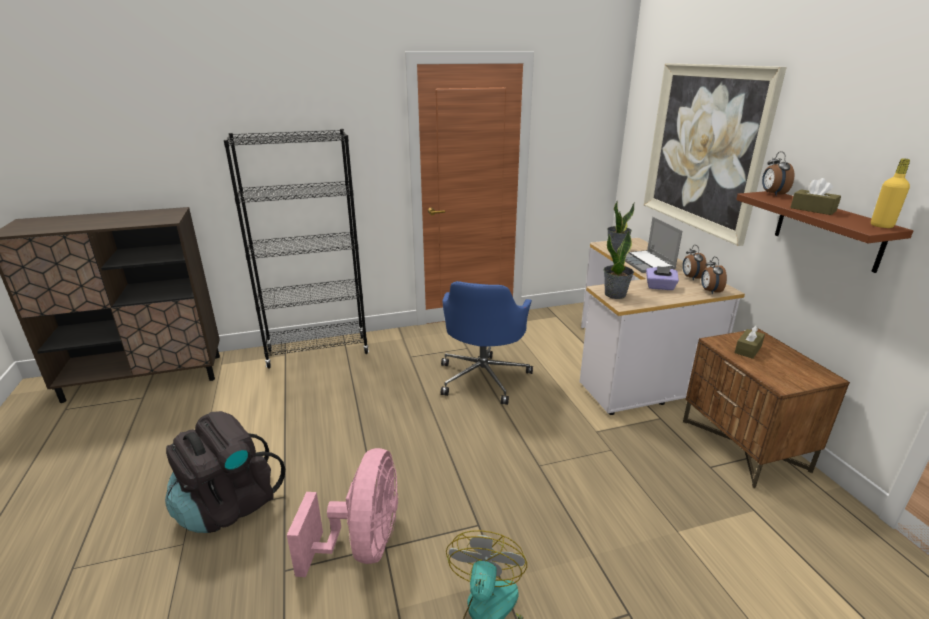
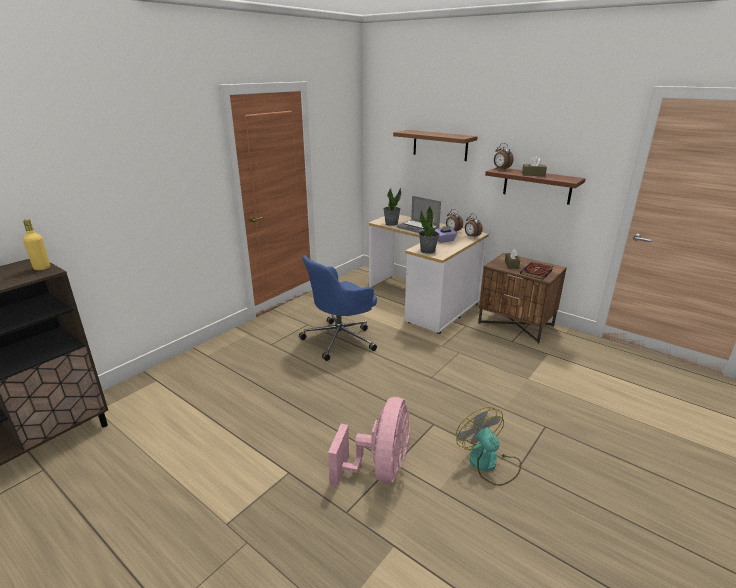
camera: 35 degrees left, 0 degrees up
black backpack [165,411,285,533] -> none
black bookcase [224,129,369,369] -> none
pink fan [287,448,398,577] -> pink fan turned 45 degrees clockwise [328,397,410,487]
blue office chair [441,281,533,405] -> blue office chair turned 75 degrees clockwise [299,255,377,361]
picture [644,63,787,246] -> brown shelf [393,130,478,161]
yellow bottle [871,158,910,228] -> yellow bottle moved to [23,219,50,270]
none -> book [520,262,554,280]

